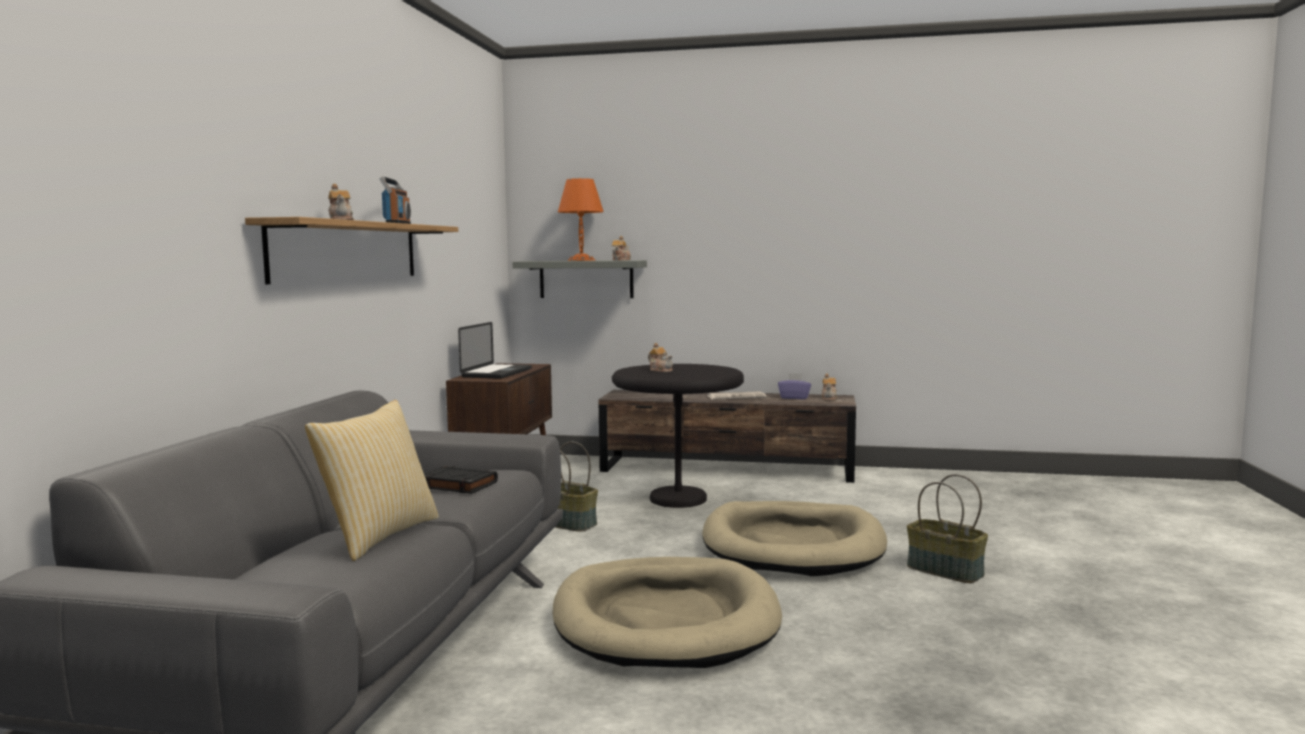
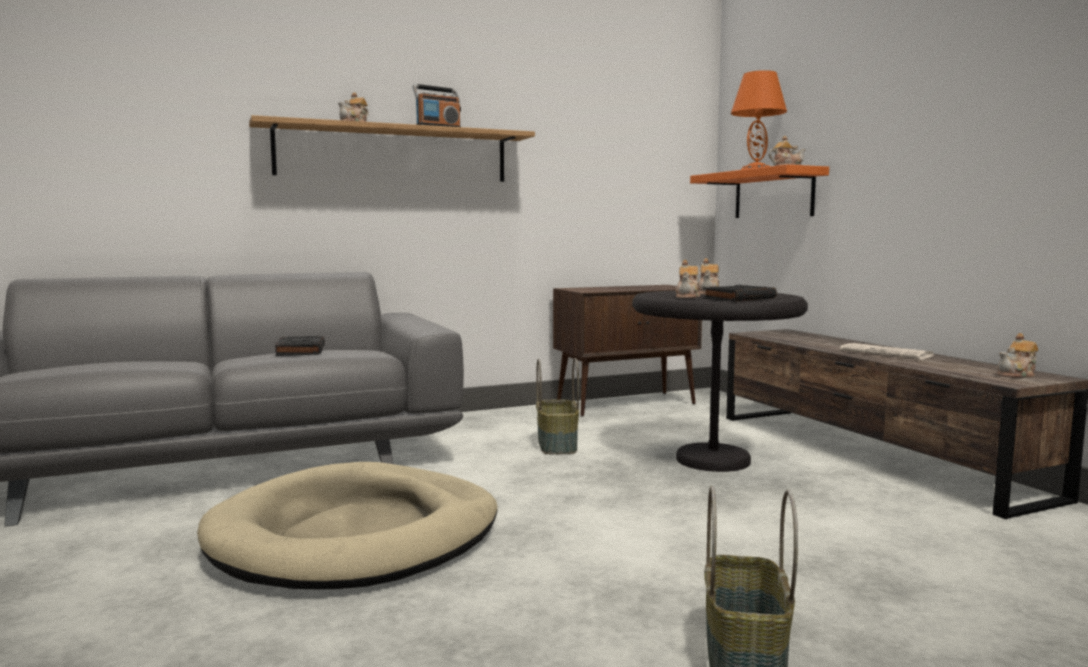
camera: 55 degrees right, 0 degrees up
pillow [305,400,439,561] -> none
laptop [458,322,532,379] -> none
grey shelf [513,260,647,298] -> orange shelf [690,165,829,218]
beige dog bed [702,501,887,576] -> none
purple tissue box [778,373,811,399] -> none
none -> teapot [676,260,700,298]
none -> black book [703,285,777,302]

